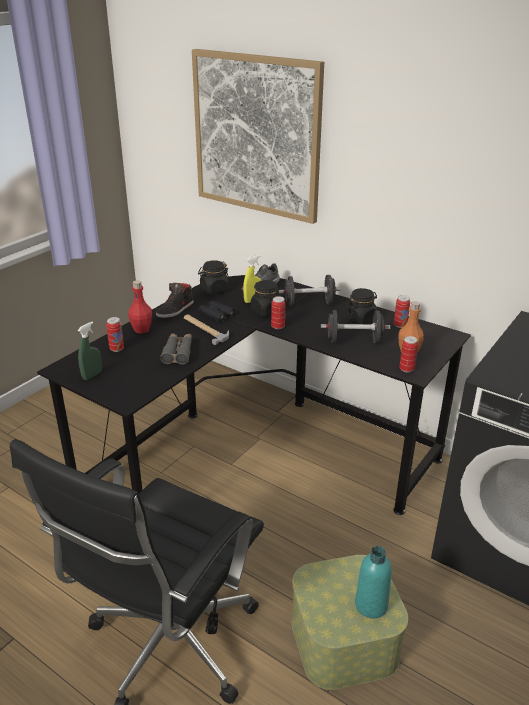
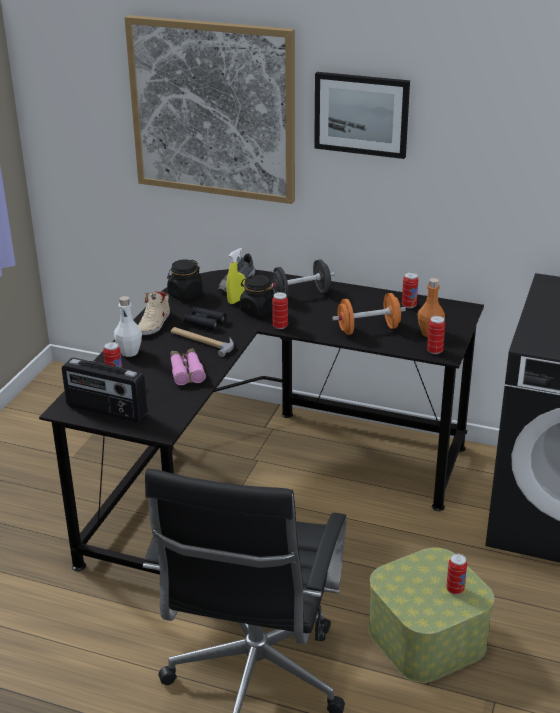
camera: 15 degrees left, 0 degrees up
green spray bottle [77,322,102,380] -> radio [62,358,147,422]
red bottle [128,280,152,334] -> white bottle [114,296,142,357]
black shoe [156,283,194,318] -> beige shoe [138,292,170,335]
grey binoculars [160,333,192,364] -> pink binoculars [170,348,206,385]
black dumbbell [321,310,390,343] -> orange dumbbell [332,293,406,335]
black jar [345,288,378,324] -> none
turquoise bottle [355,546,392,618] -> can [446,554,467,595]
none -> picture [314,72,410,159]

